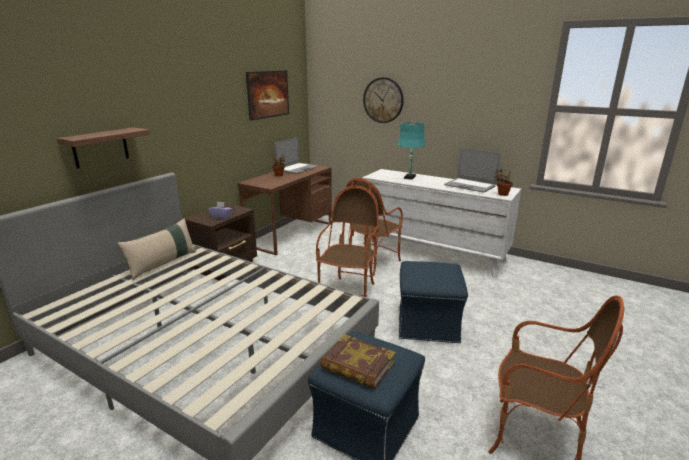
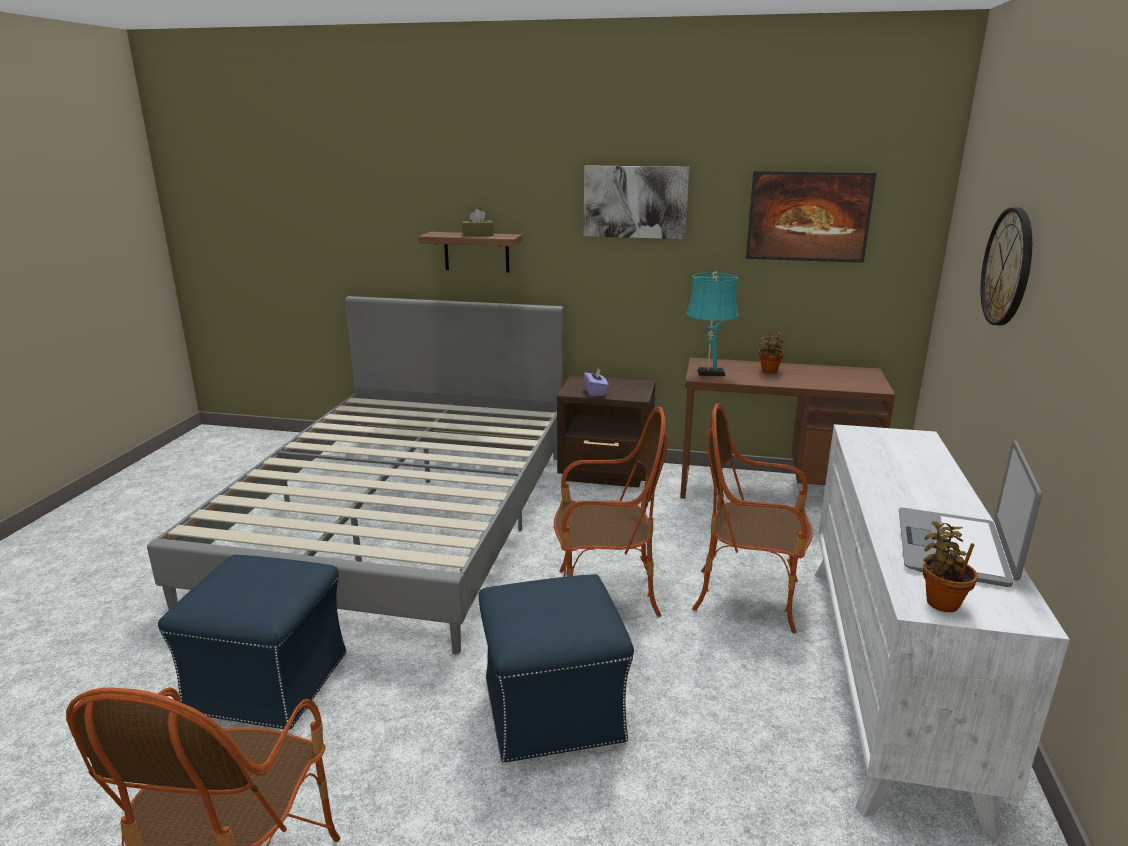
camera: 70 degrees right, 0 degrees up
beige pillow [117,218,196,280] -> none
laptop [275,138,318,174] -> none
book [320,334,396,389] -> none
turquoise table lamp [397,121,425,180] -> turquoise table lamp moved to [686,271,739,376]
none -> brown tissue box [462,209,494,237]
none -> picture [584,165,689,239]

